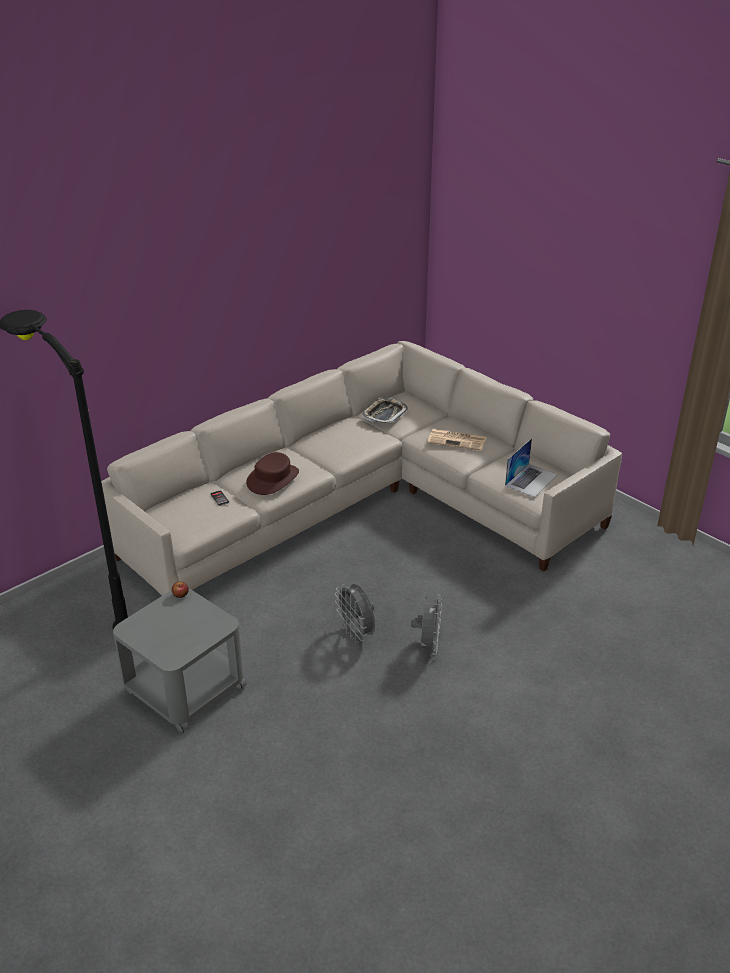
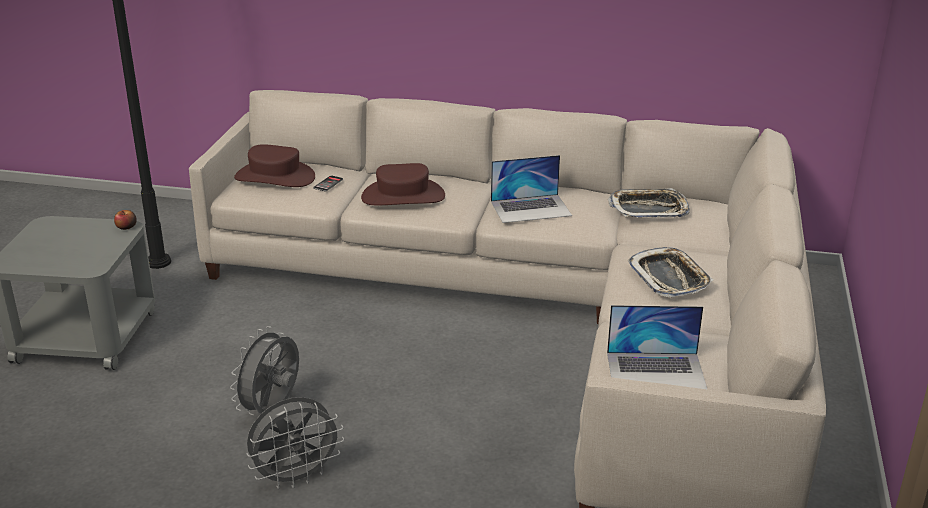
camera: 55 degrees right, 5 degrees down
newspaper [427,429,486,451] -> tray [628,247,714,297]
none -> brown hat [234,144,315,187]
none -> laptop [491,155,572,223]

